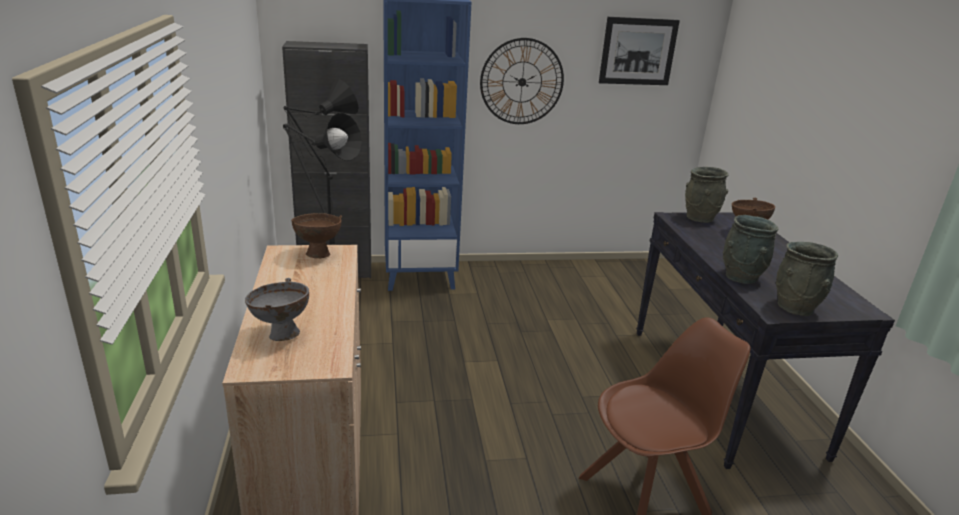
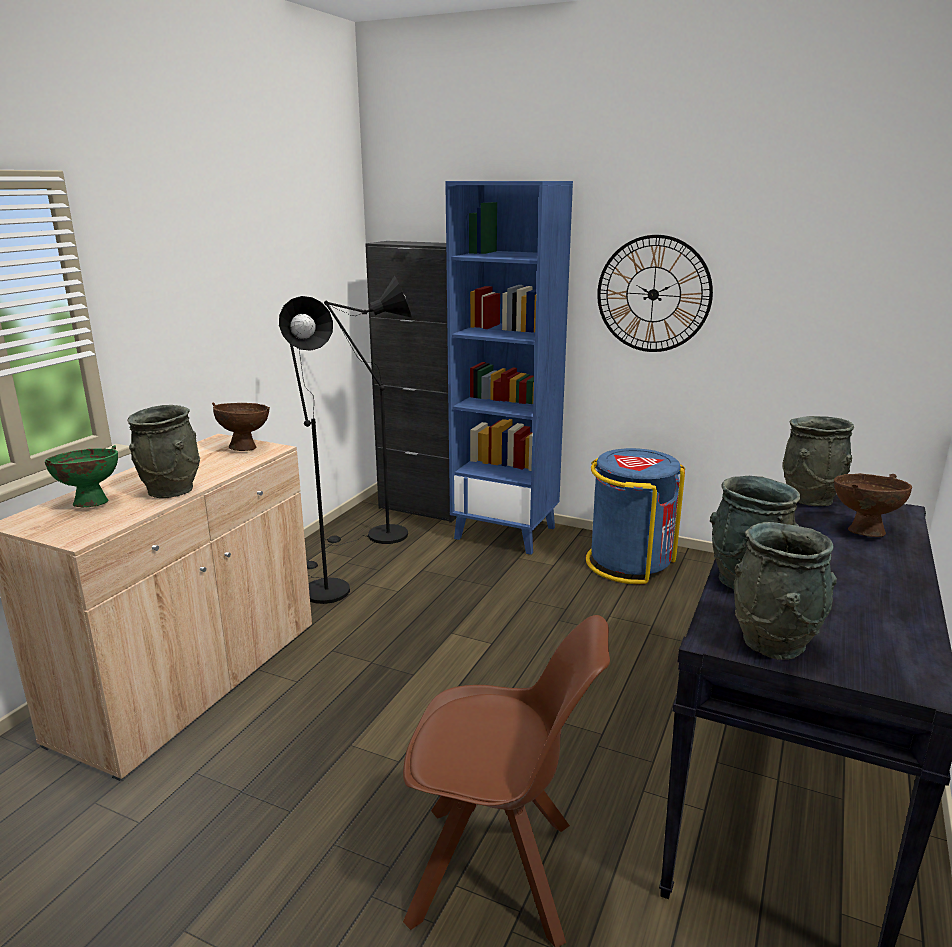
camera: 35 degrees right, 5 degrees down
grey bowl [245,278,309,341] -> green bowl [45,445,118,507]
picture [599,17,680,85] -> none
none -> grey vase [127,405,200,498]
none -> blue trash can [586,448,685,584]

